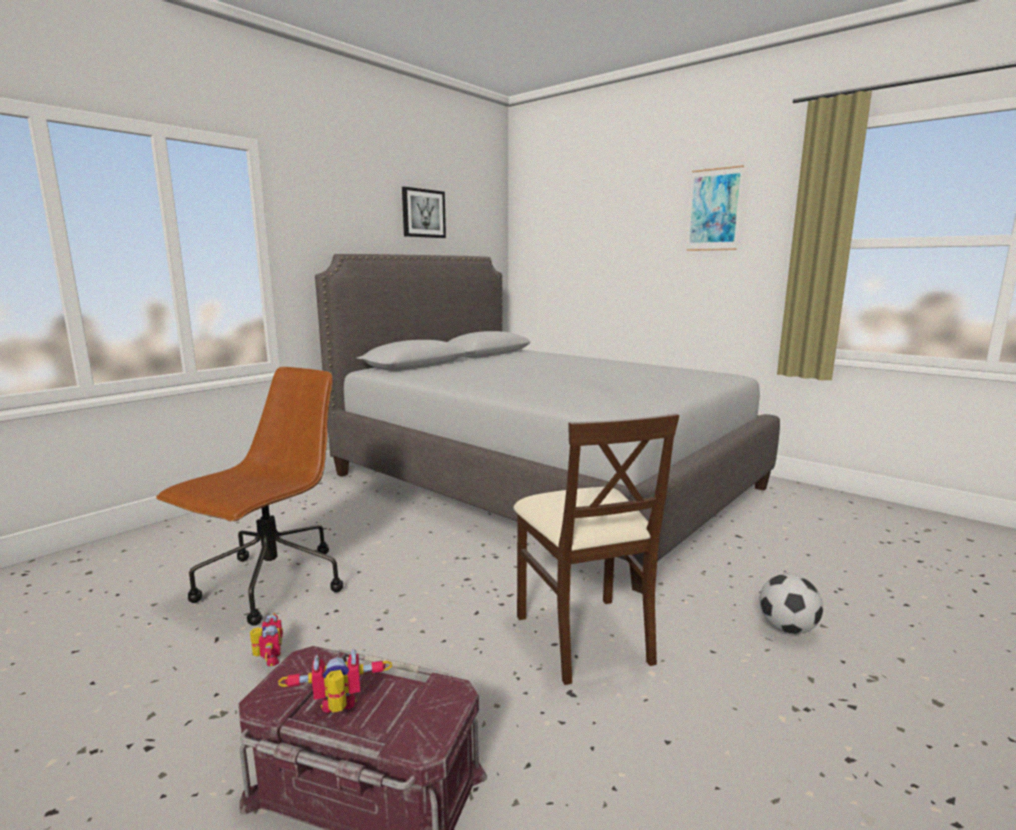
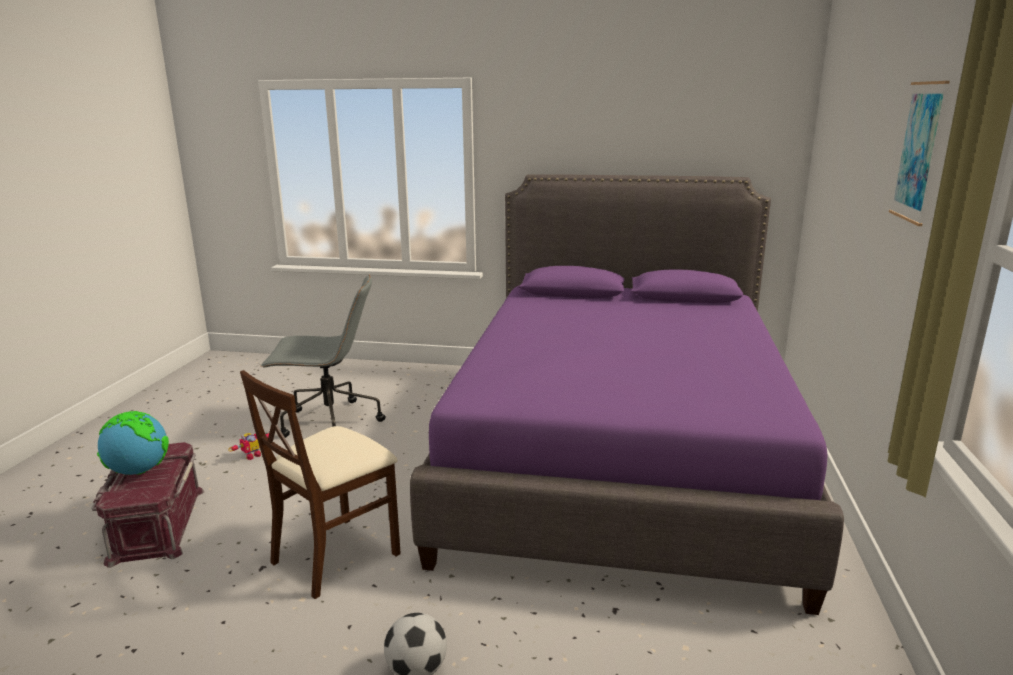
camera: 60 degrees right, 5 degrees up
brown office chair [156,367,343,626] -> grey office chair [260,275,385,438]
toy robot [278,649,392,713] -> globe [97,411,169,475]
grey bed [315,254,780,594] -> purple bed [410,174,844,615]
picture [402,187,446,238] -> none

